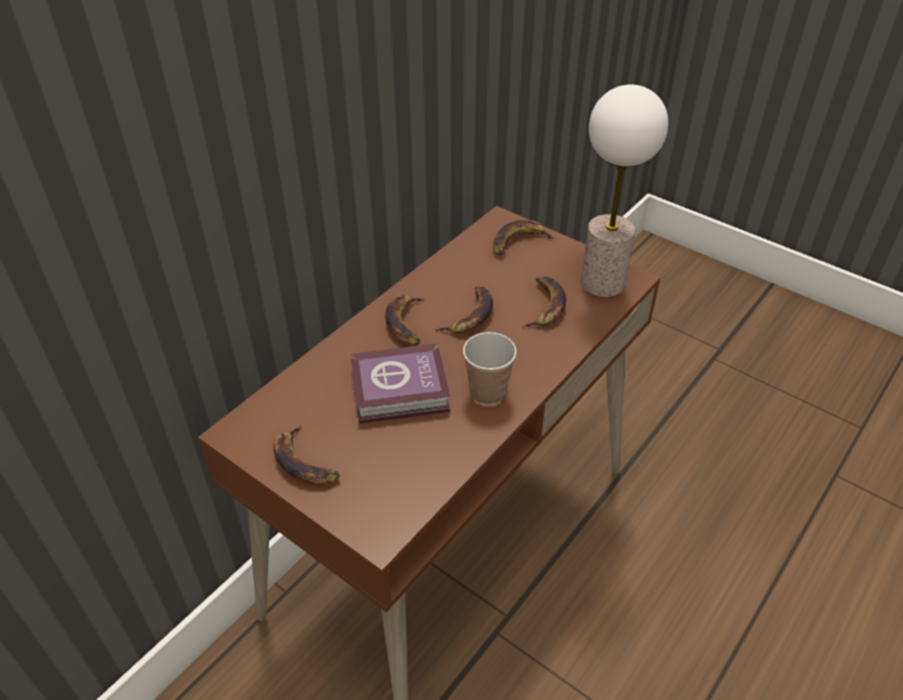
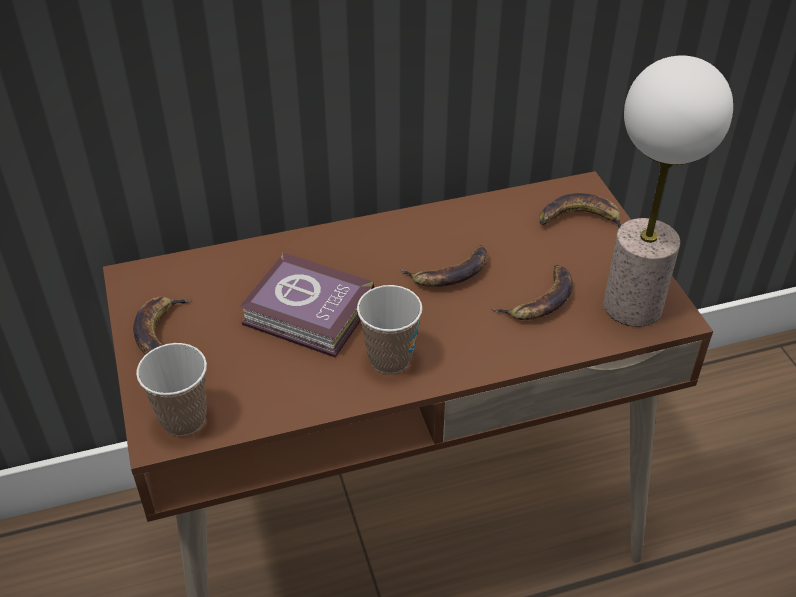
camera: 35 degrees right, 0 degrees up
banana [385,295,425,345] -> none
none -> cup [136,343,207,436]

